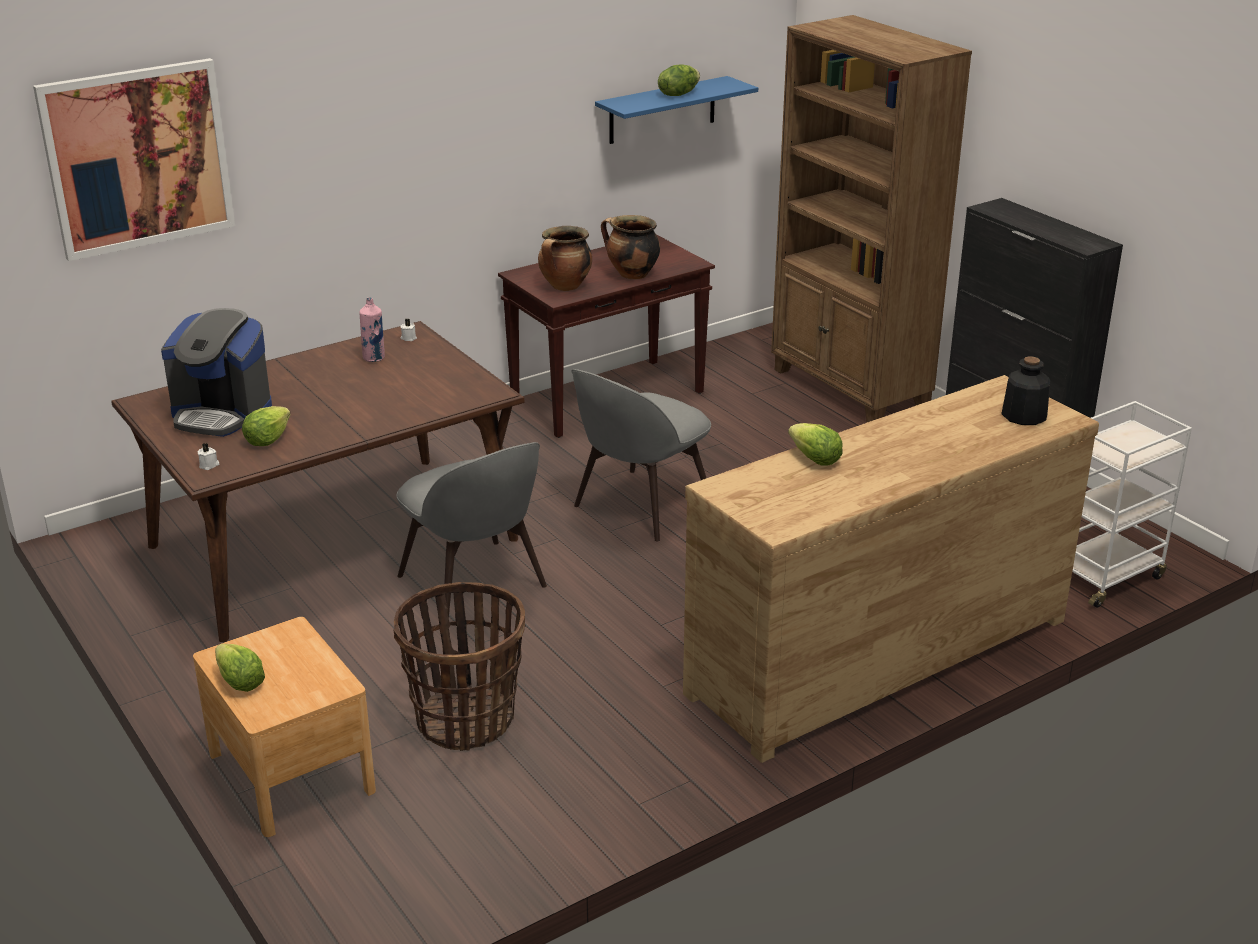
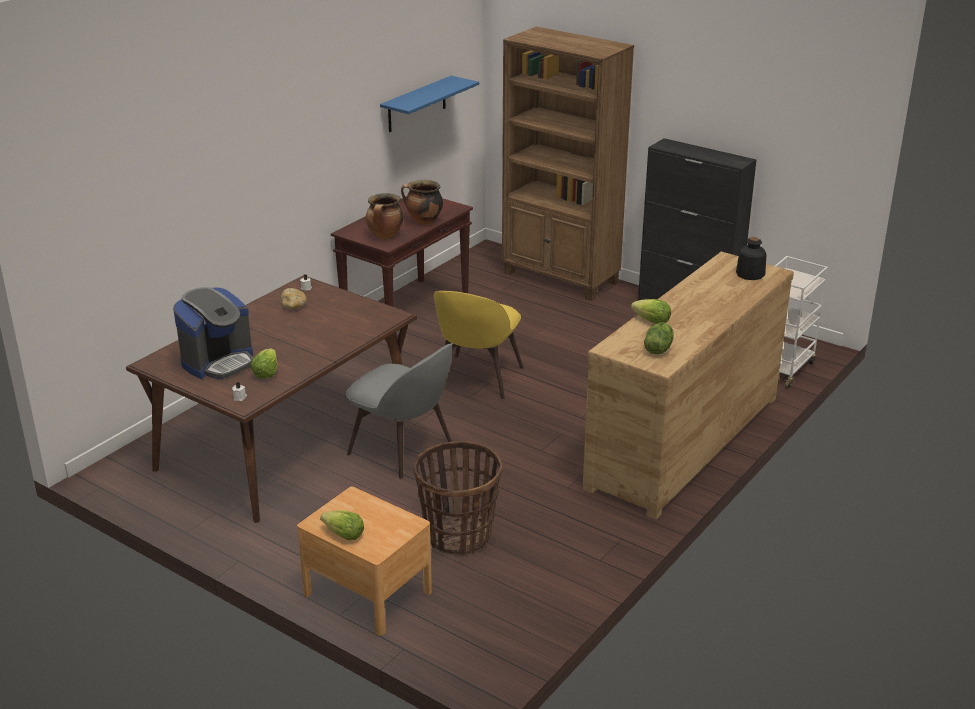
camera: 20 degrees left, 0 degrees up
picture [33,58,235,261] -> none
coffee machine [161,308,272,437] -> coffee machine turned 45 degrees counterclockwise [173,287,253,379]
pink bottle [359,297,385,362] -> bread [281,288,307,309]
grey chair [571,369,711,542] -> yellow chair [434,291,523,399]
lettuce [658,64,700,96] -> lettuce moved to [644,322,674,354]

